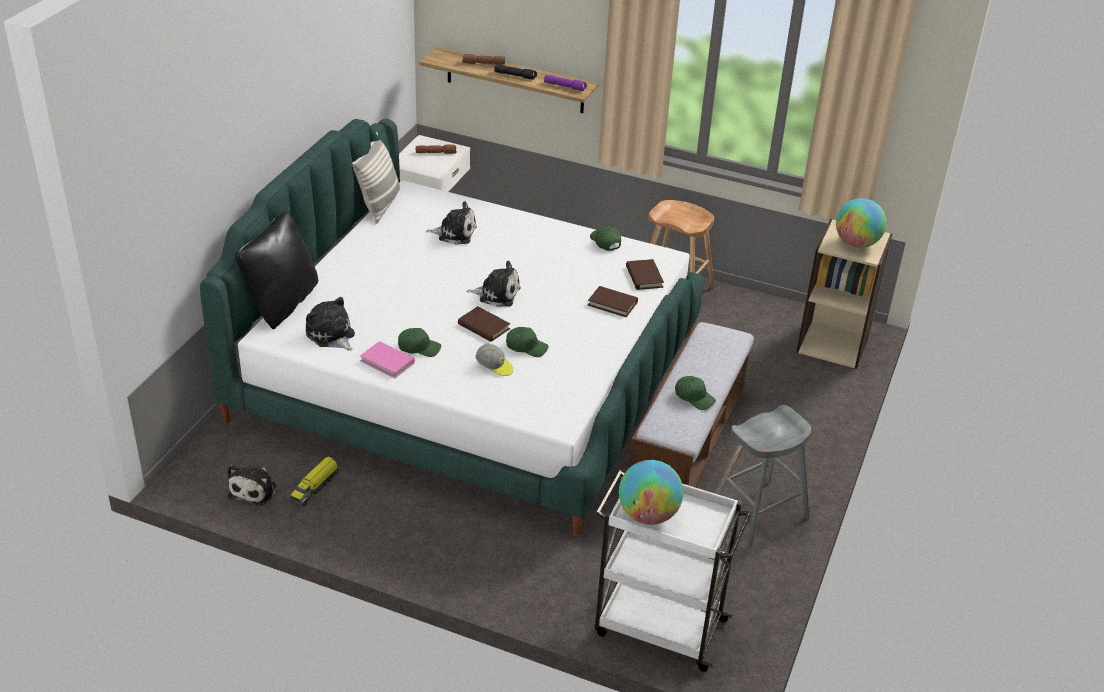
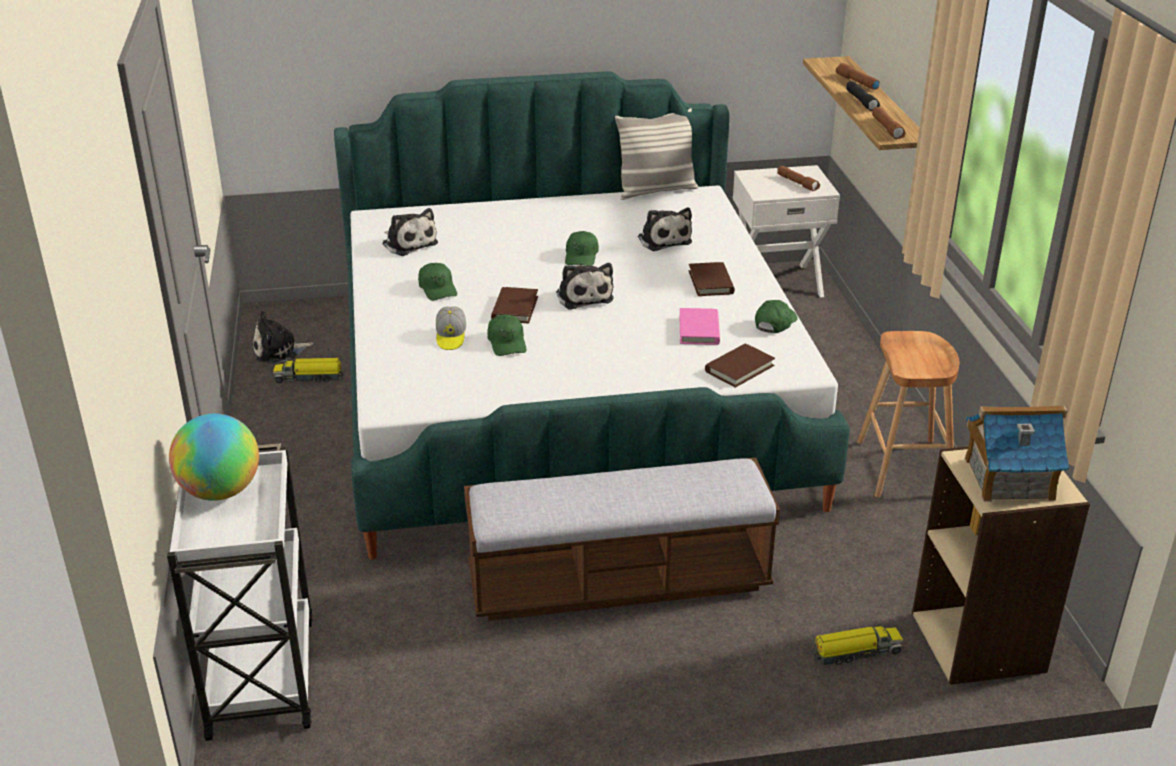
camera: 60 degrees right, 5 degrees down
black pillow [235,211,318,329] -> none
plush toy [306,297,355,351] -> plush toy turned 120 degrees clockwise [382,208,438,256]
pink book [360,341,415,378] -> pink book moved to [680,308,720,345]
purple flashlight [544,75,587,91] -> brown flashlight [872,107,905,139]
brown book [588,286,638,317] -> brown book moved to [689,262,735,296]
green cap [675,376,716,410] -> green cap moved to [565,231,599,266]
grey stool [715,405,811,547] -> none
globe [836,198,886,248] -> toy house [965,405,1069,502]
none -> toy truck [811,624,903,665]

